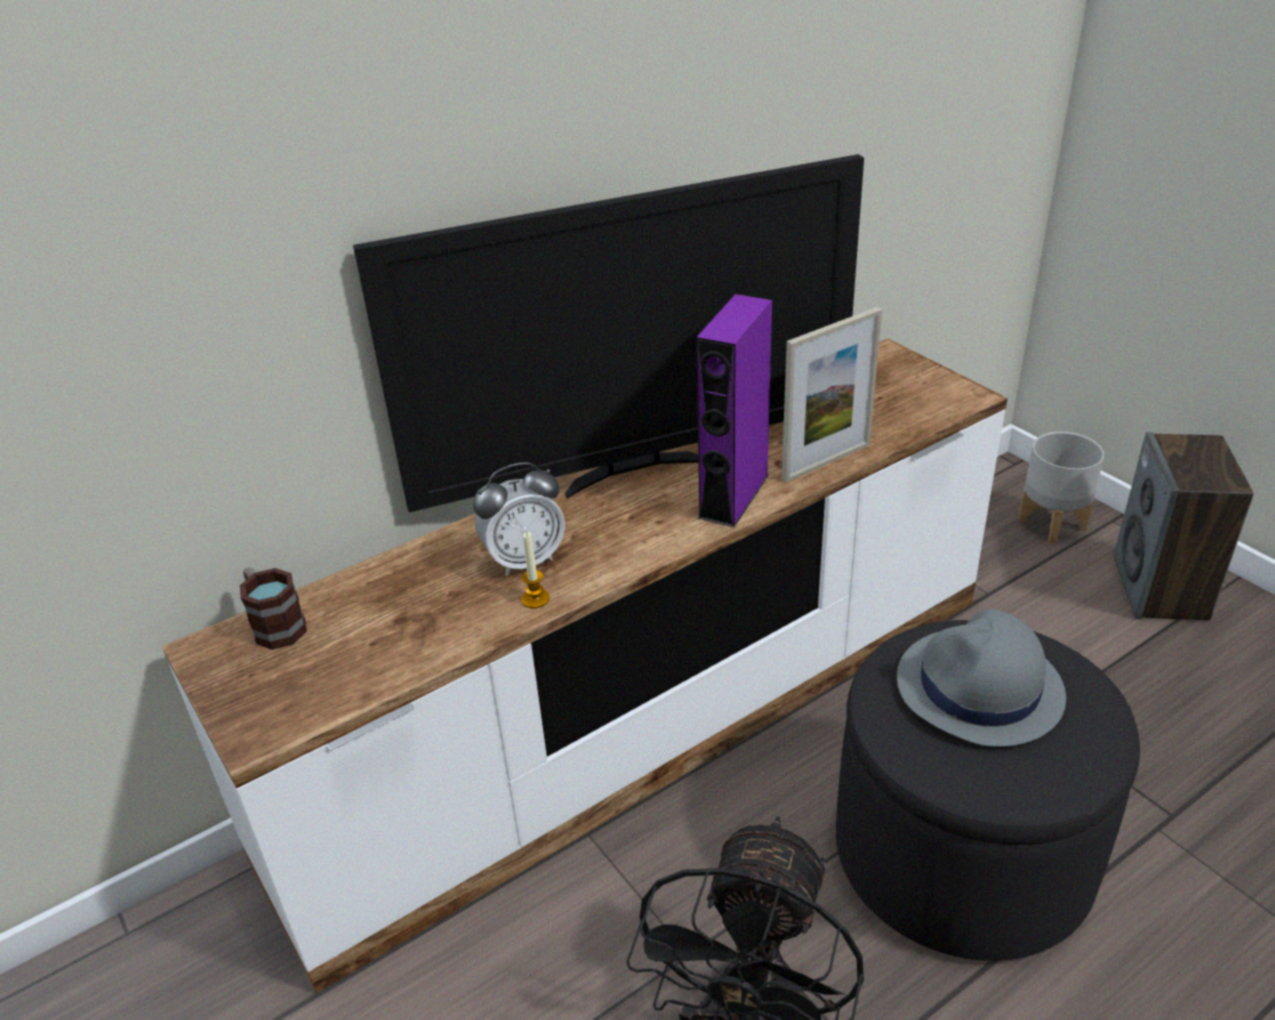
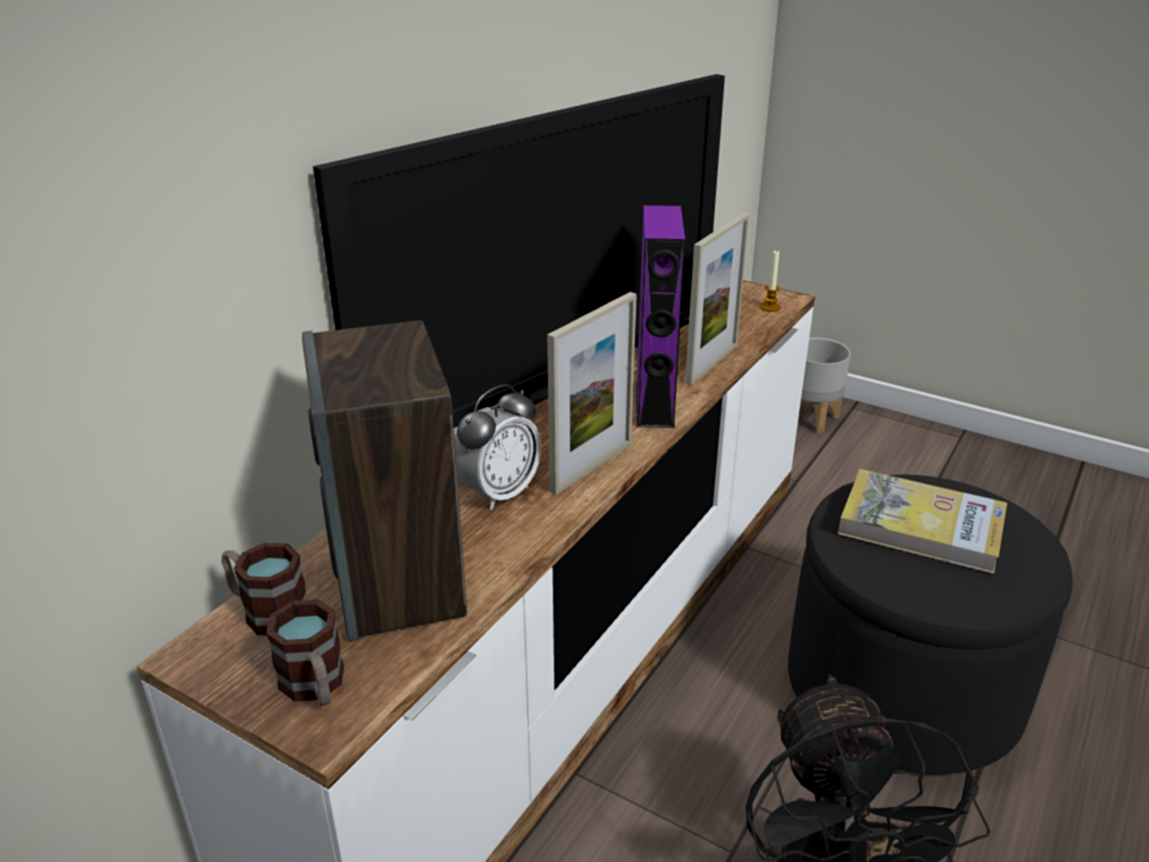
camera: 25 degrees left, 5 degrees down
candle [521,532,550,609] -> candle moved to [760,249,781,312]
grey hat [897,609,1066,747] -> book [838,469,1007,574]
speaker [1114,432,1254,620] -> speaker moved to [302,320,467,641]
none -> mug [266,599,344,706]
none -> picture frame [547,292,637,495]

